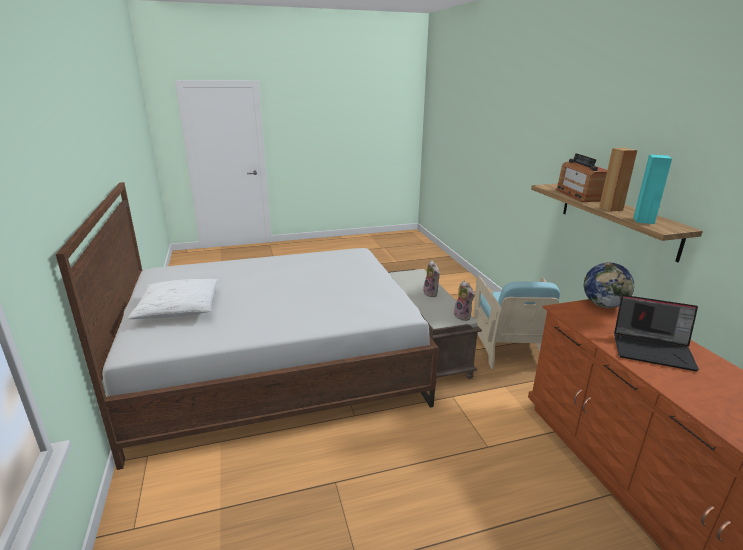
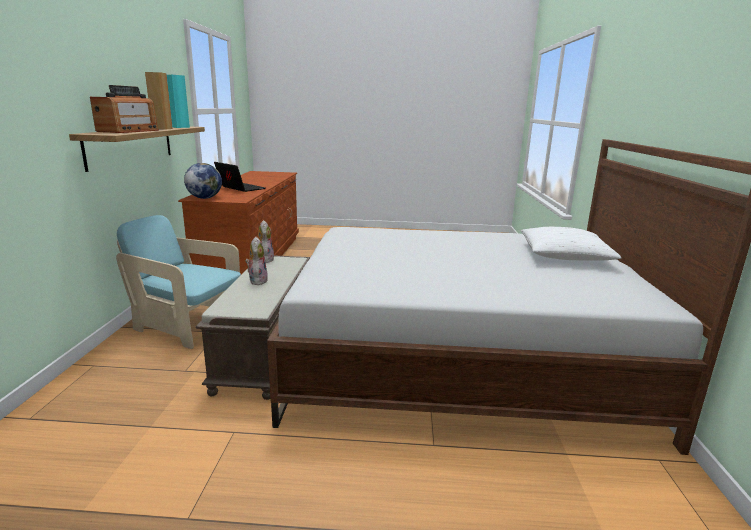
camera: 160 degrees left, 5 degrees down
turquoise armchair [474,277,560,369] -> turquoise armchair turned 90 degrees counterclockwise [116,215,241,349]

